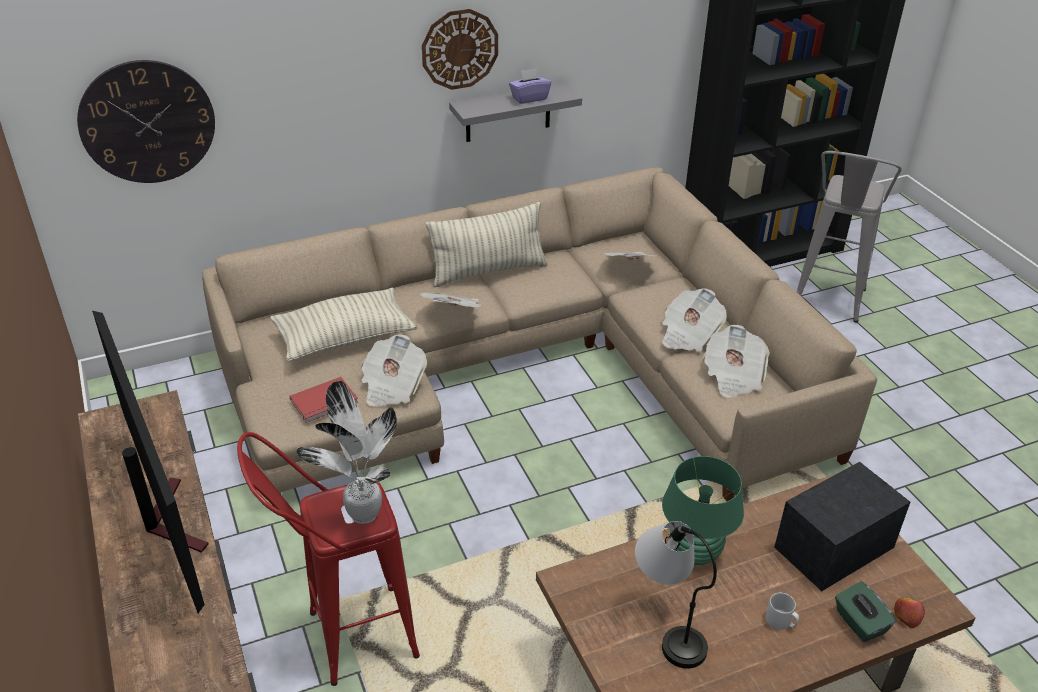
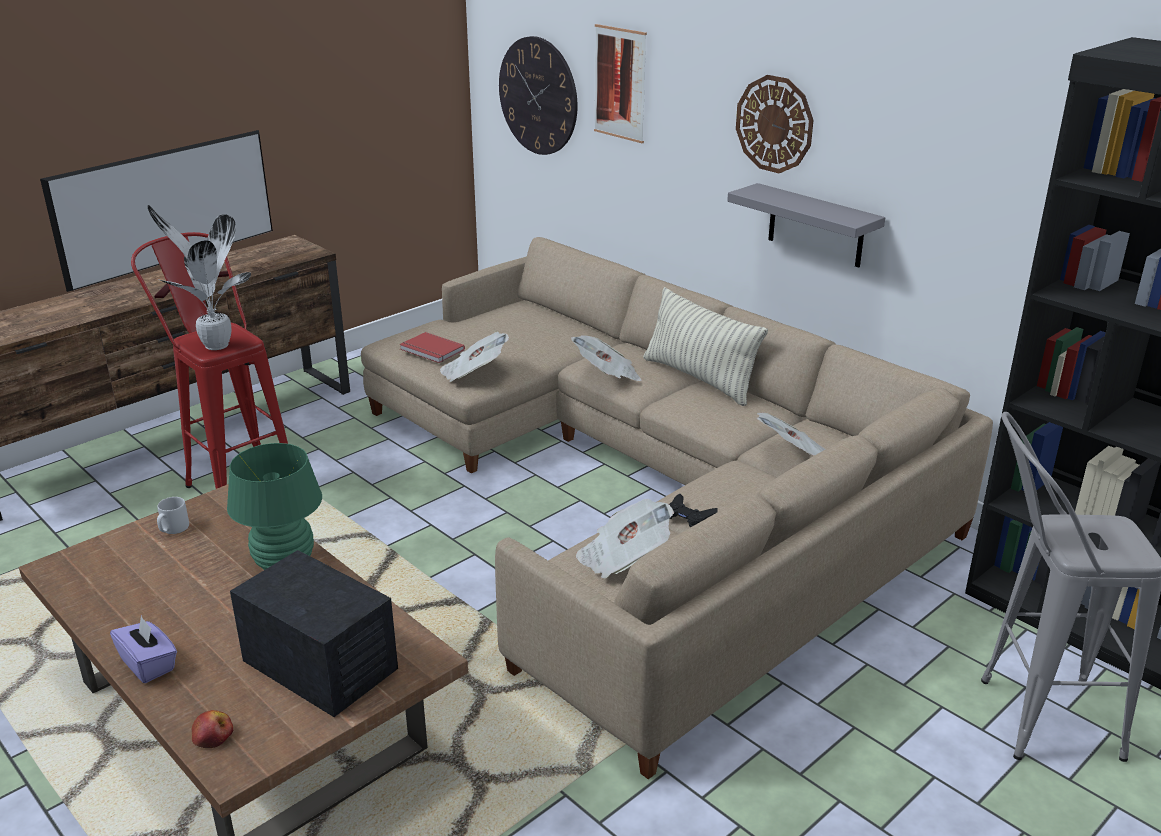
camera: 70 degrees right, 10 degrees down
pillow [270,288,418,362] -> none
purple tissue box [509,69,551,104] -> purple tissue box moved to [110,615,177,683]
table lamp [635,521,717,669] -> none
newspaper [662,288,727,352] -> black game controller [669,494,717,527]
grey mug [766,593,799,630] -> grey mug moved to [157,497,189,534]
green tissue box [835,581,896,642] -> none
none -> picture [594,24,647,143]

